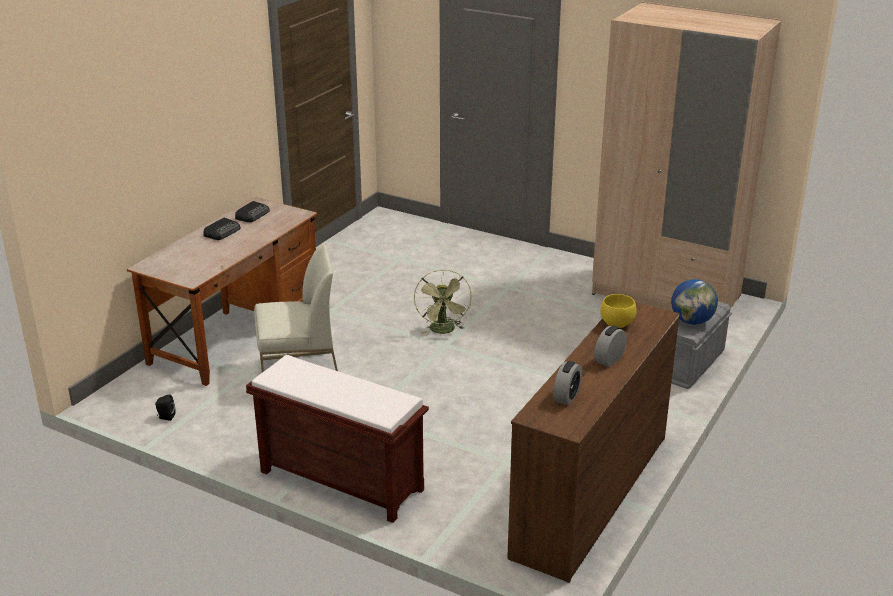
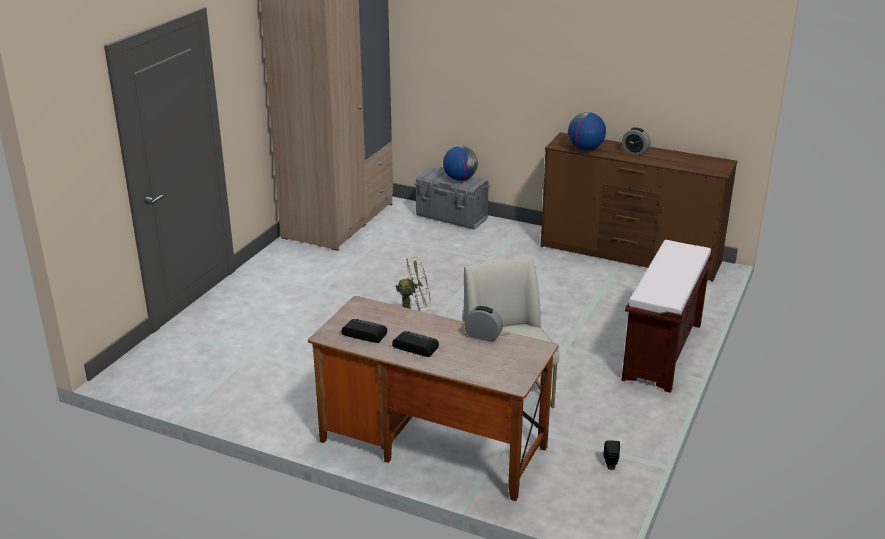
camera: 95 degrees left, 0 degrees up
alarm clock [553,361,582,405] -> alarm clock moved to [465,306,503,342]
yellow bowl [600,294,636,328] -> globe [568,112,606,151]

